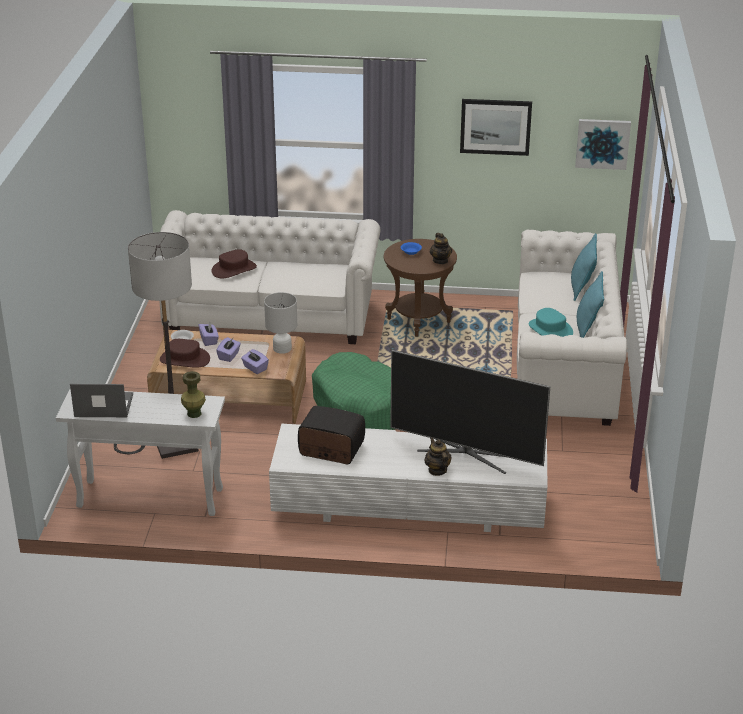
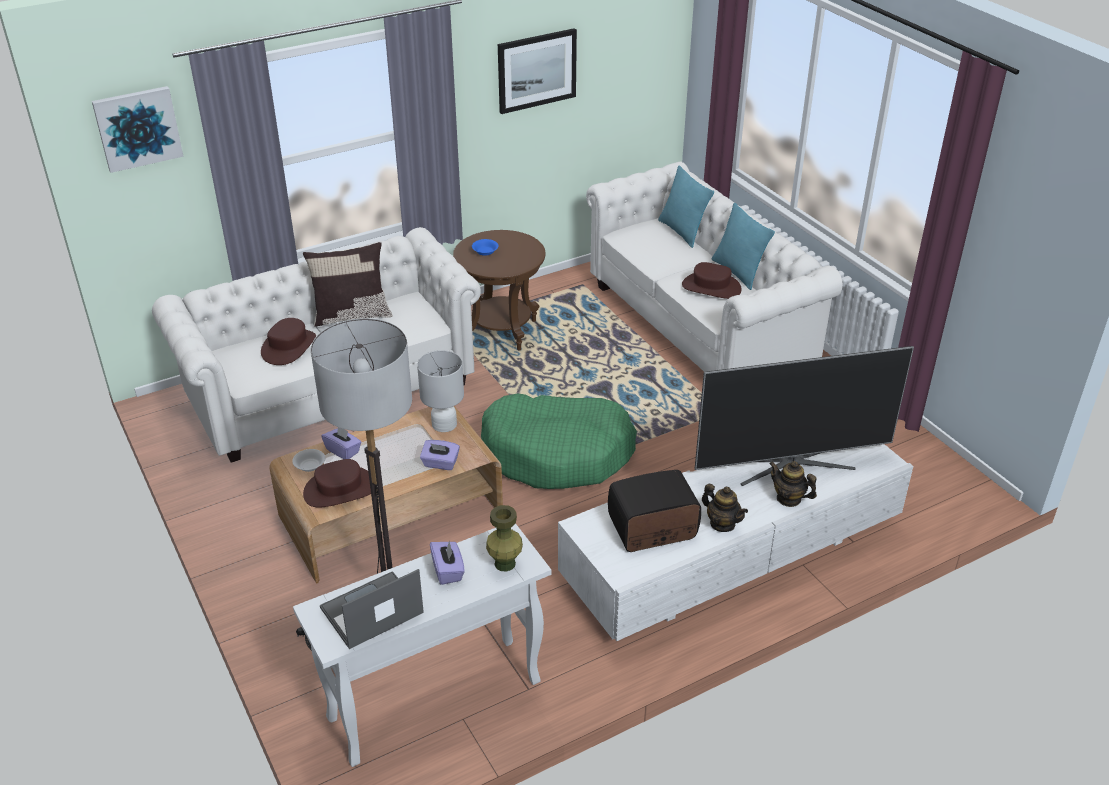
camera: 35 degrees left, 5 degrees up
purple tissue box [216,337,241,362] -> purple tissue box moved to [430,540,465,585]
teapot [430,233,452,264] -> teapot moved to [702,484,748,532]
turquoise hat [529,308,573,337] -> brown hat [682,262,742,299]
picture [575,119,631,170] -> picture moved to [92,86,184,173]
none -> pillow [303,242,393,327]

